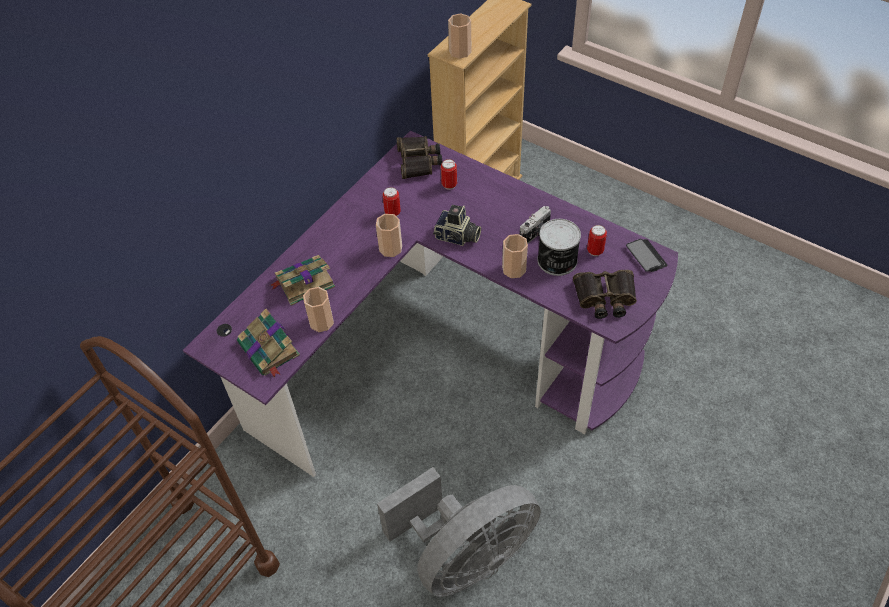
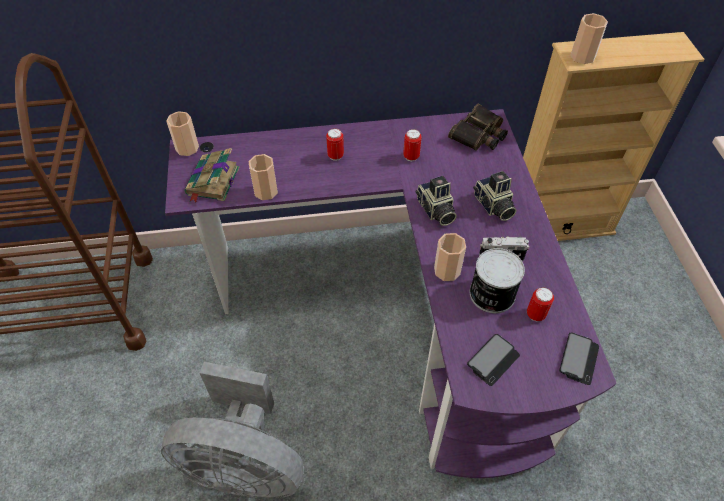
camera: 45 degrees right, 0 degrees up
book [269,255,335,306] -> none
cup [376,214,402,257] -> cup moved to [166,111,199,156]
can [441,159,457,190] -> can moved to [326,128,344,161]
binoculars [573,270,637,319] -> phone [467,334,520,386]
none -> camera [473,171,517,221]

